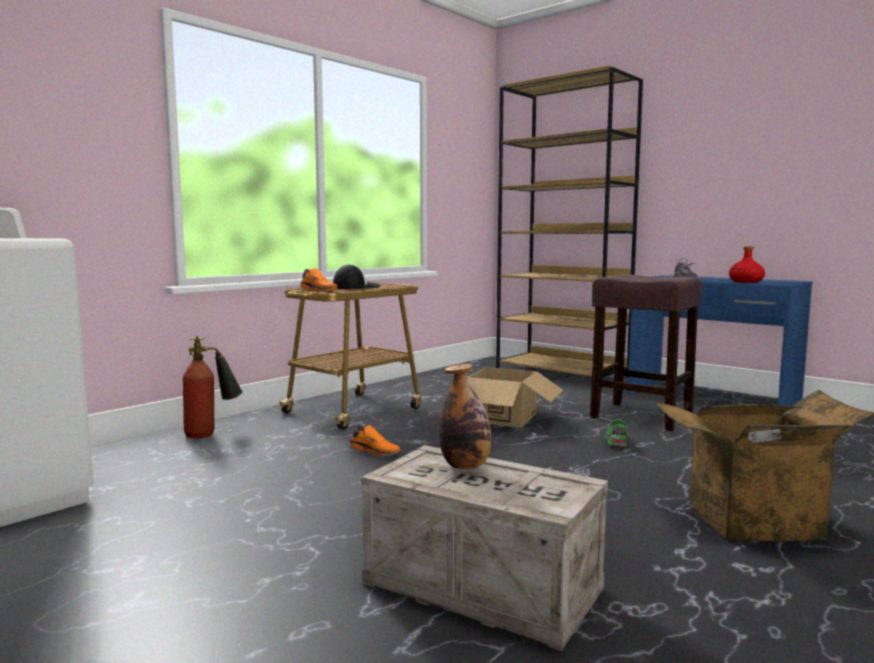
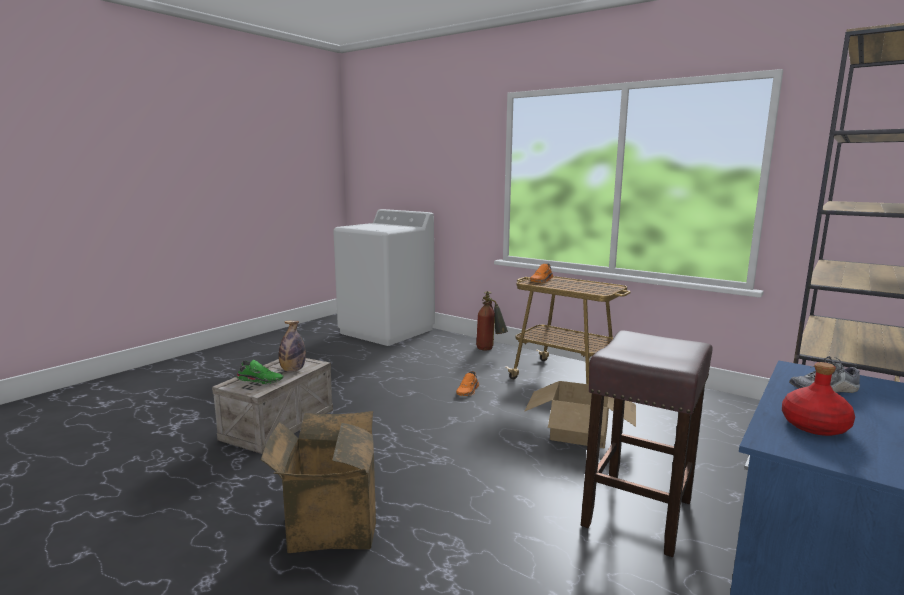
camera: 85 degrees right, 5 degrees up
cap [333,264,381,289] -> none
green shoe [605,419,628,446] -> green shoe moved to [237,360,284,384]

